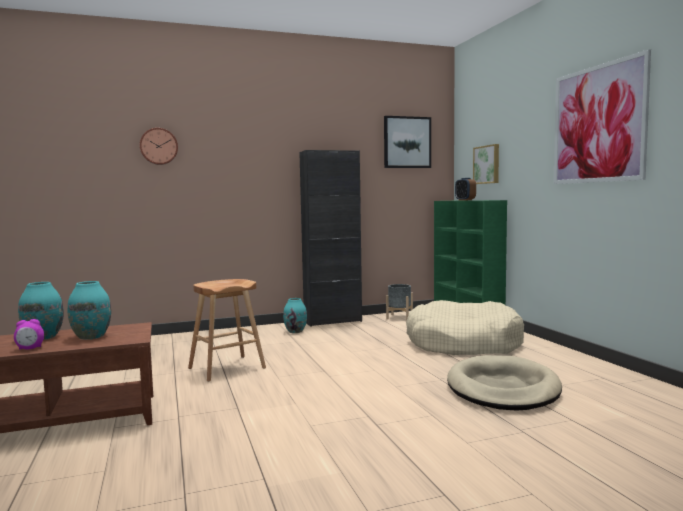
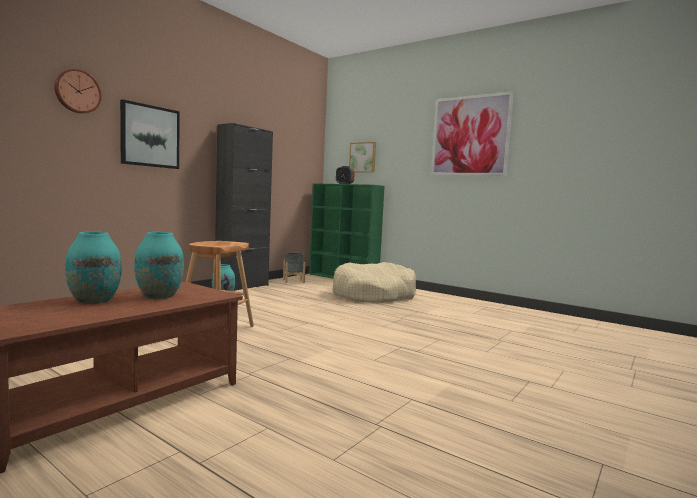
camera: 35 degrees left, 0 degrees up
alarm clock [14,319,44,350] -> none
picture [384,116,431,168] -> picture moved to [120,99,180,169]
beige dog bed [447,355,562,411] -> none

